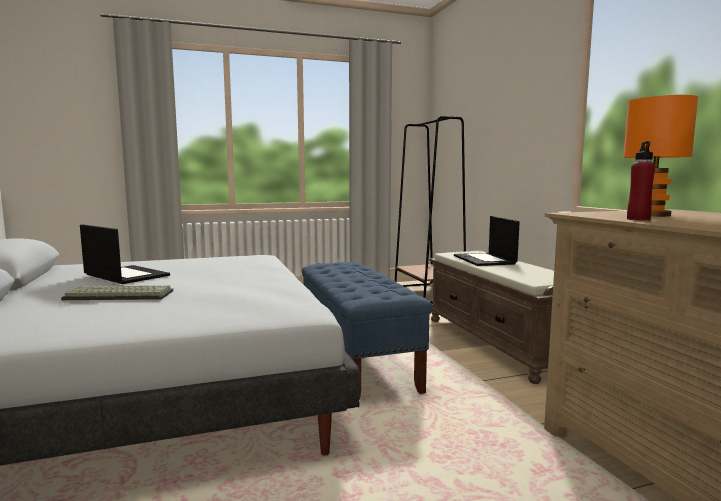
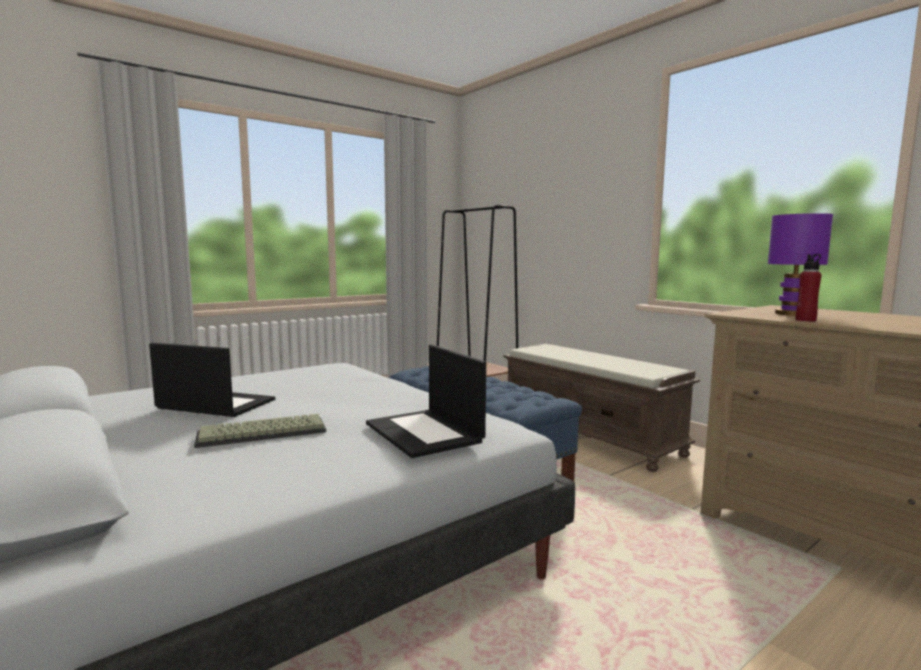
camera: 20 degrees left, 0 degrees up
laptop [454,216,520,266] -> laptop moved to [366,344,486,458]
orange table lamp [623,95,698,217] -> purple table lamp [768,213,833,316]

